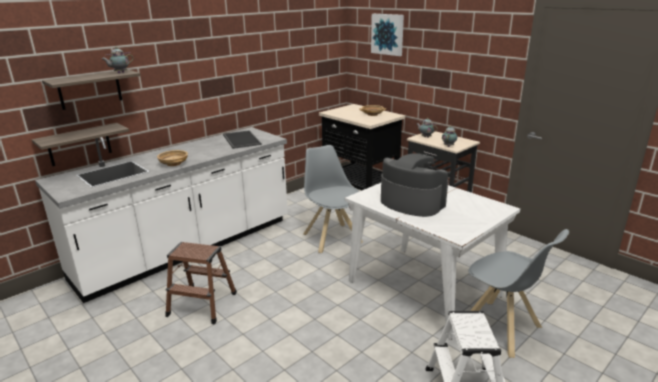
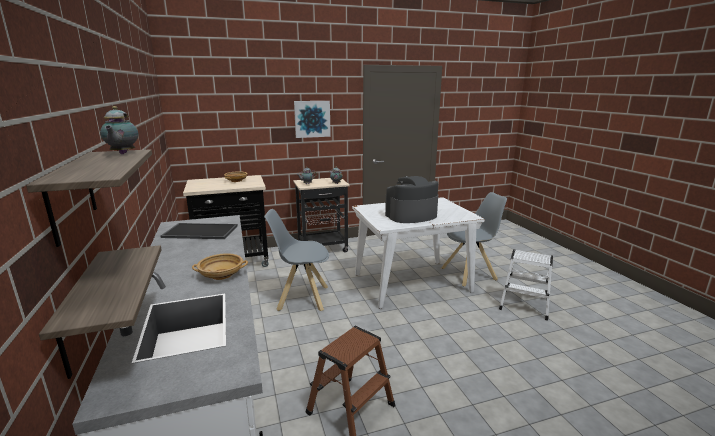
camera: 65 degrees left, 5 degrees down
picture [371,14,404,56] -> picture moved to [294,101,331,138]

